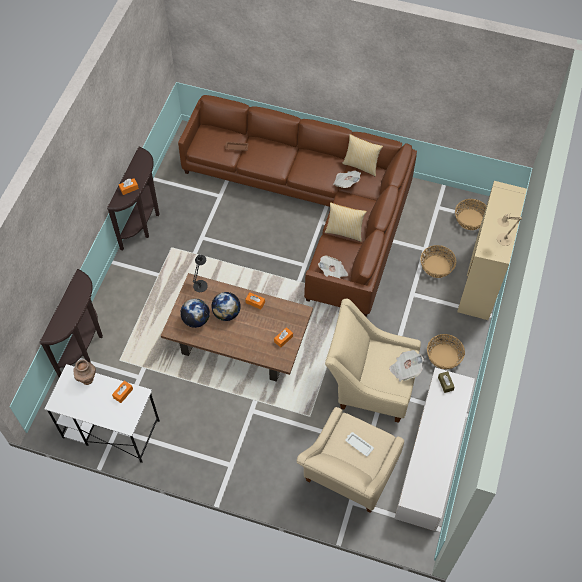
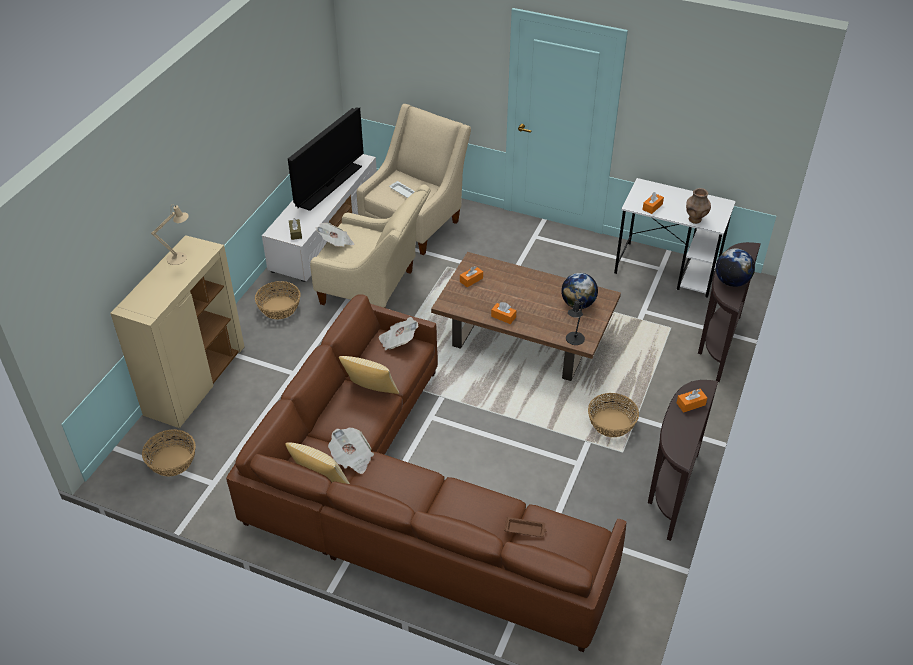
camera: 175 degrees left, 15 degrees down
globe [211,292,241,321] -> globe moved to [716,249,755,287]
basket [420,245,457,278] -> basket moved to [588,393,639,437]
none -> television [288,107,364,211]

